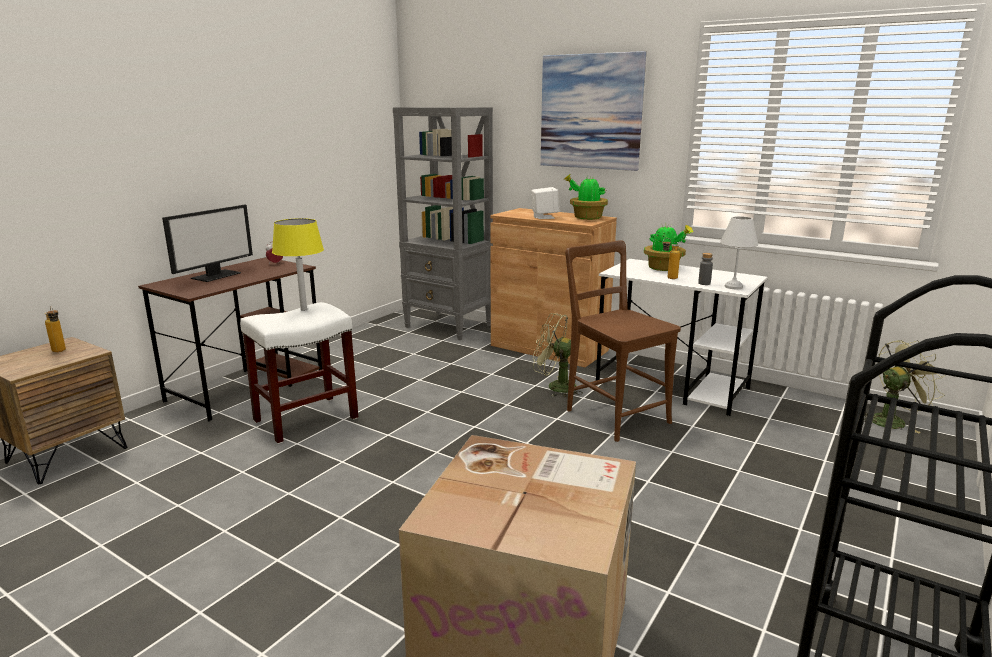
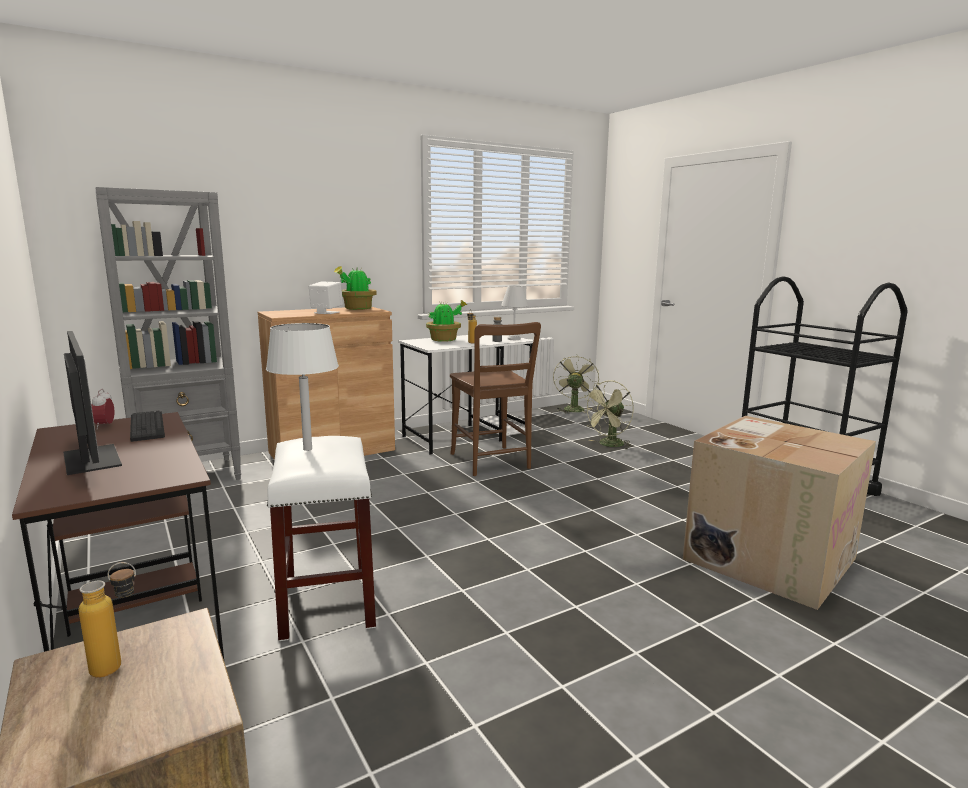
camera: 65 degrees left, 5 degrees down
yellow table lamp [272,218,324,311] -> white table lamp [266,323,339,451]
green fan [533,313,583,397] -> green fan moved to [581,381,634,449]
picture [541,51,646,171] -> none
brown chair [566,240,681,442] -> brown chair turned 105 degrees counterclockwise [450,322,541,476]
none -> keyboard [130,411,165,442]

